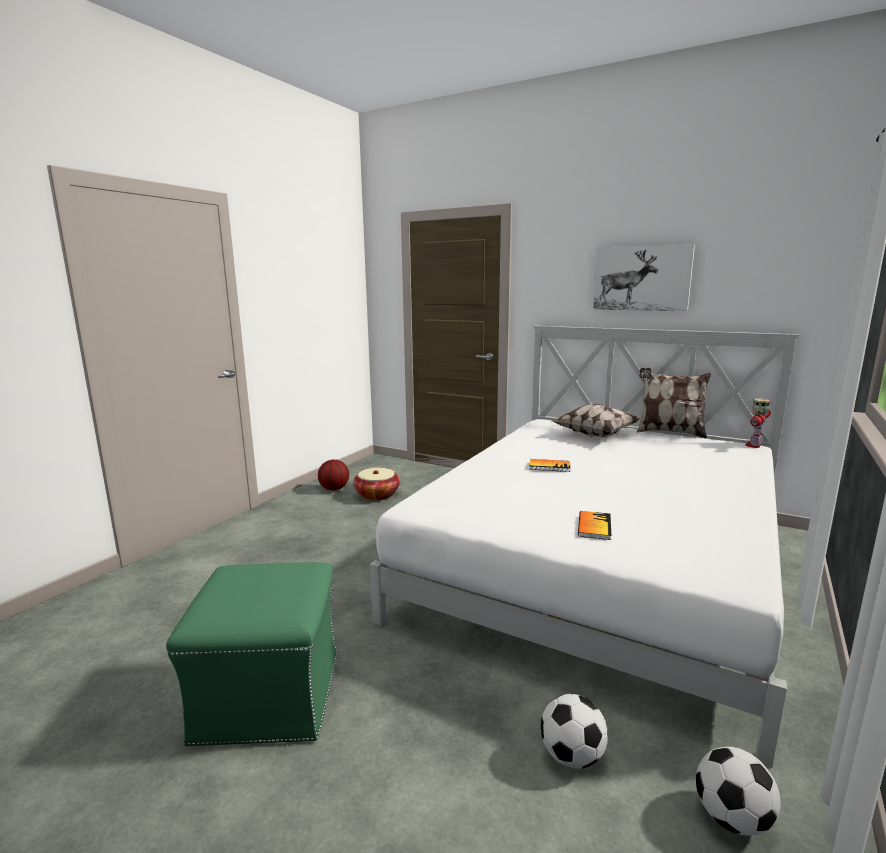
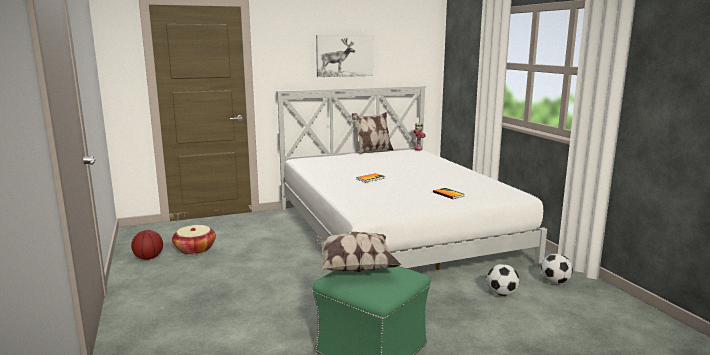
camera: 50 degrees left, 0 degrees up
pillow [552,403,640,437] -> pillow moved to [314,232,401,272]

